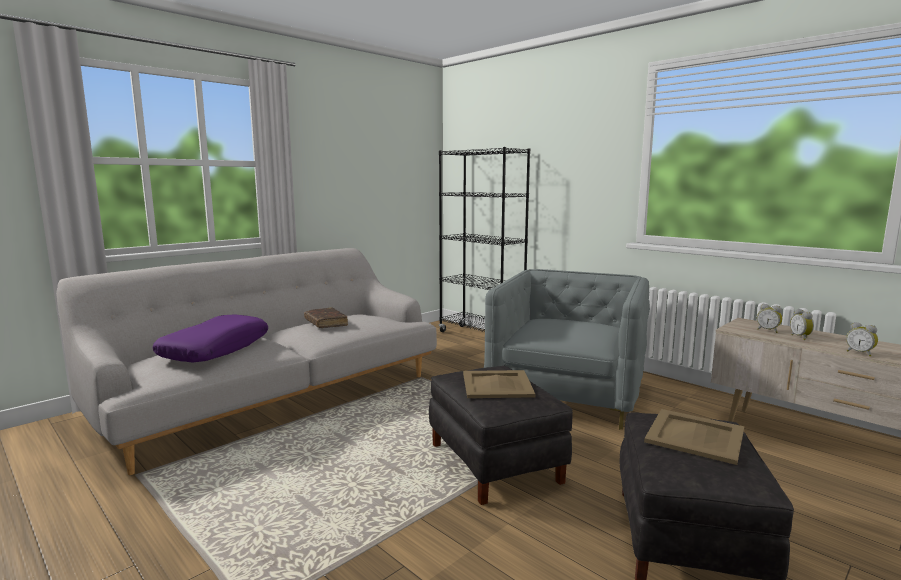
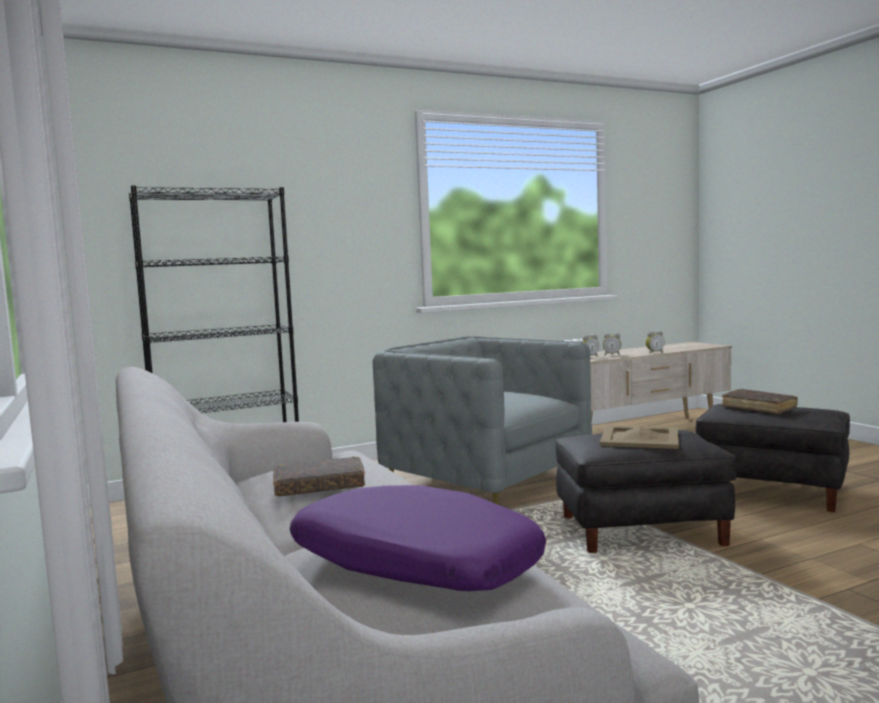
camera: 70 degrees left, 5 degrees down
beige tray [644,409,744,465] -> brown book [722,389,798,414]

